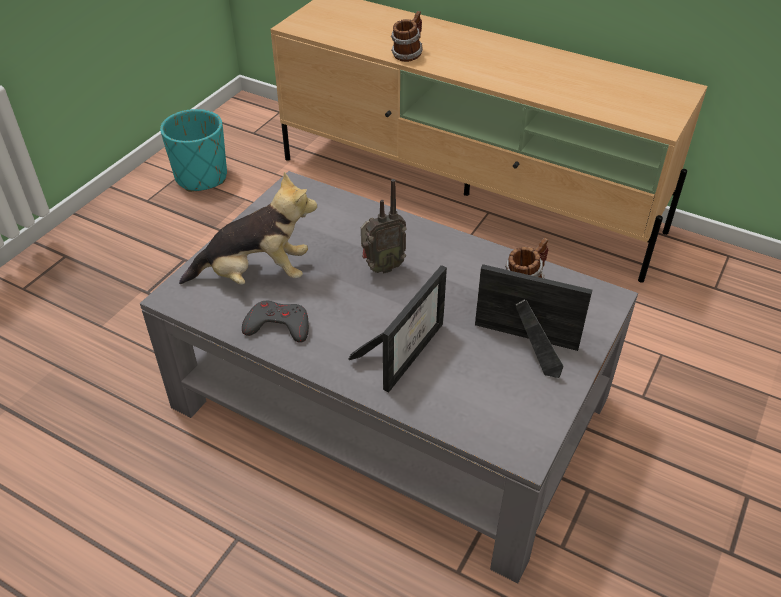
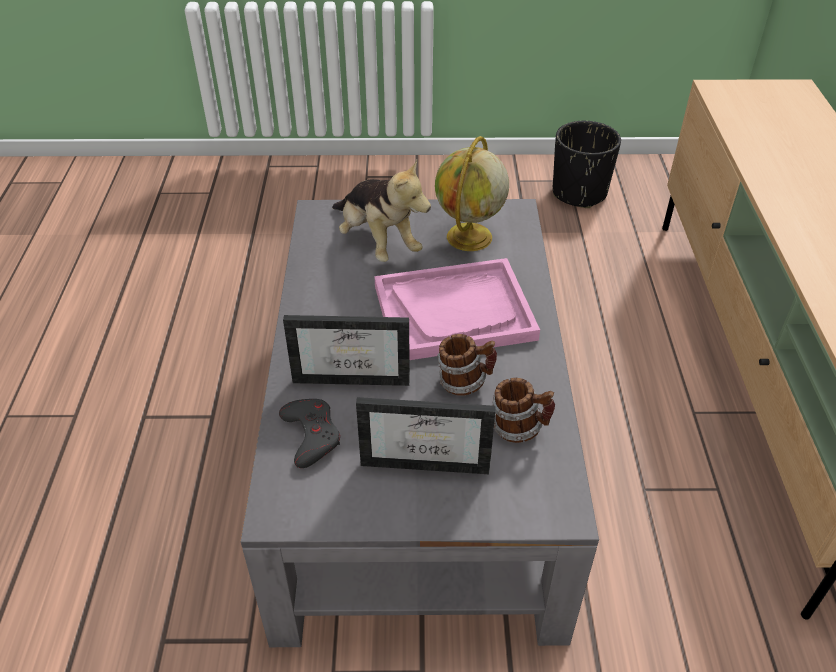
camera: 60 degrees right, 0 degrees up
turquoise planter [160,109,227,192] -> black planter [553,121,621,208]
grey game controller [242,301,309,343] -> grey game controller moved to [279,399,340,468]
radio [361,179,407,273] -> pink tray [374,258,540,360]
mug [391,11,423,62] -> mug moved to [437,334,497,396]
picture frame [475,264,592,378] -> picture frame turned 105 degrees clockwise [356,397,495,474]
none -> globe [435,136,509,251]

